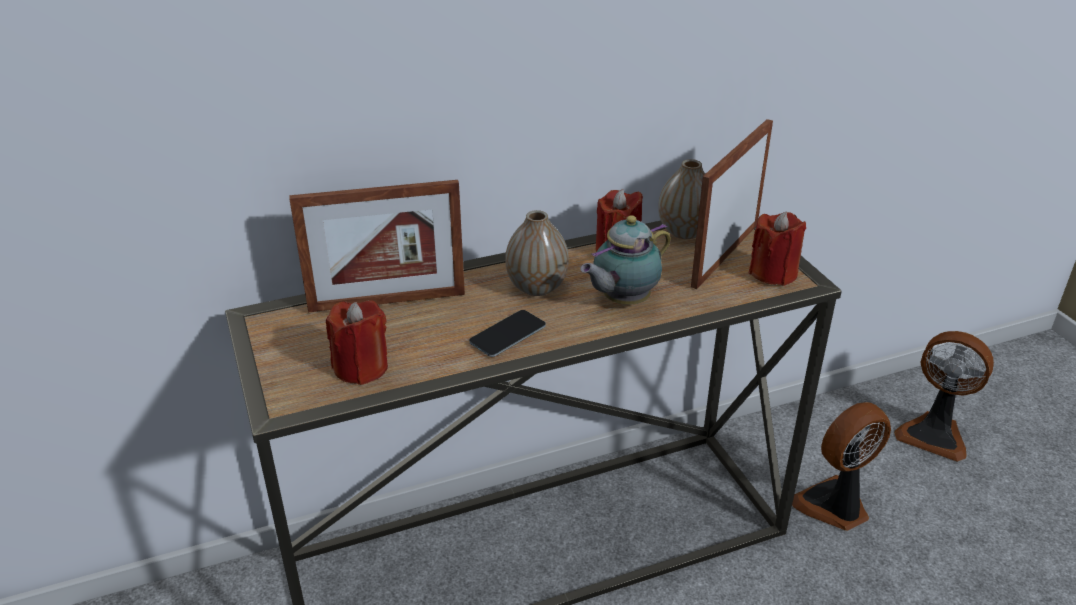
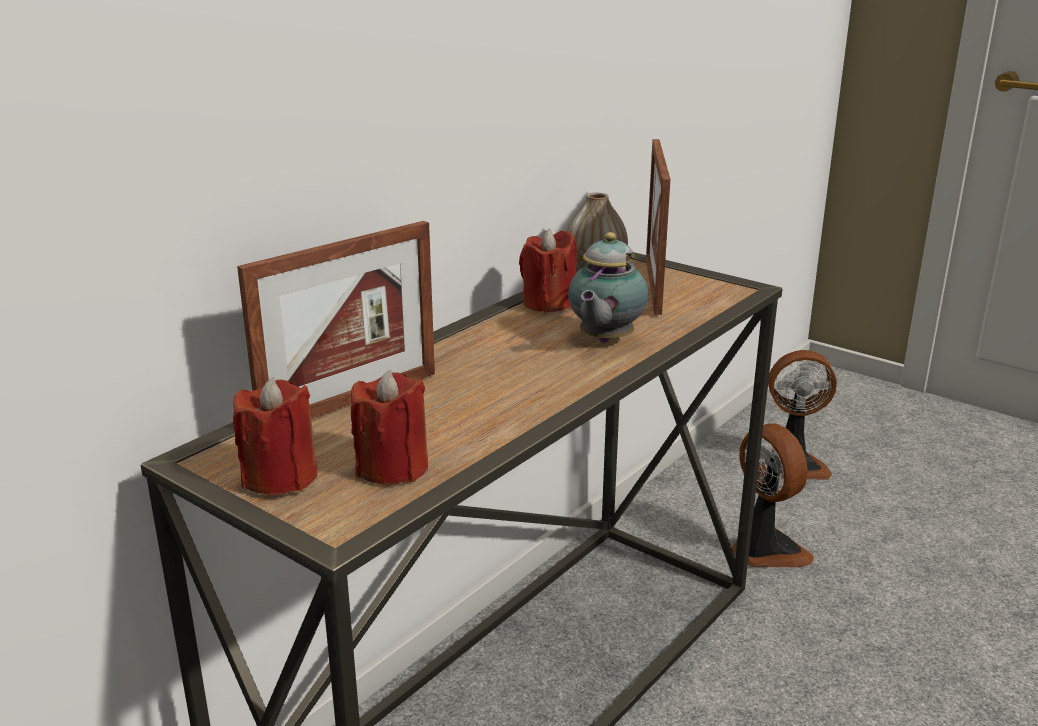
camera: 30 degrees left, 10 degrees down
phone [469,310,546,357] -> none
vase [505,210,569,296] -> none
red candle [749,212,806,286] -> red candle moved to [233,377,317,495]
fan [792,402,891,531] -> fan turned 120 degrees clockwise [731,423,814,567]

